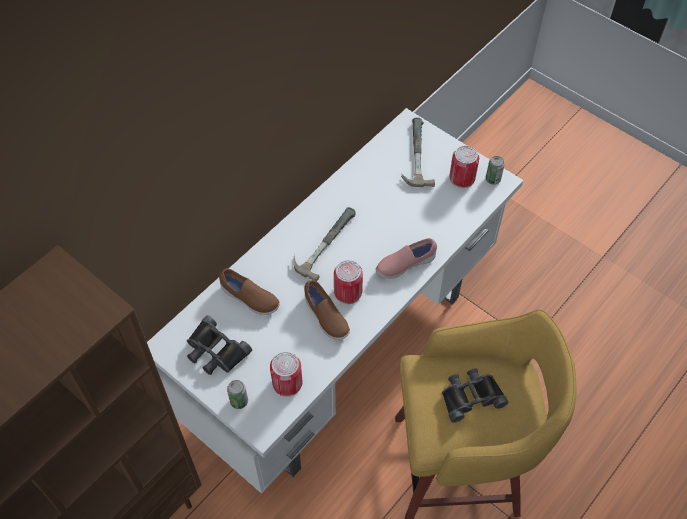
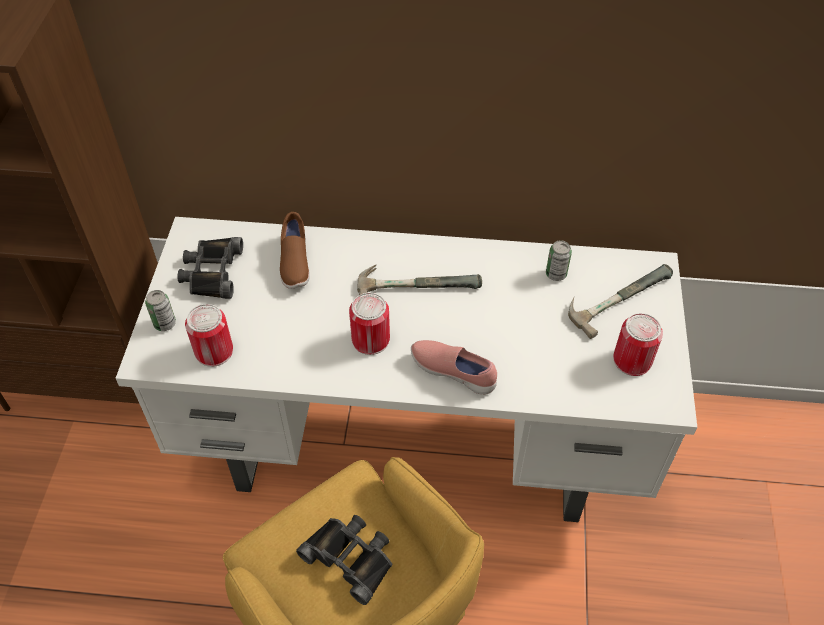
camera: 55 degrees right, 5 degrees down
brown shoe [304,280,350,340] -> none
can [486,156,505,185] -> can moved to [546,240,572,281]

